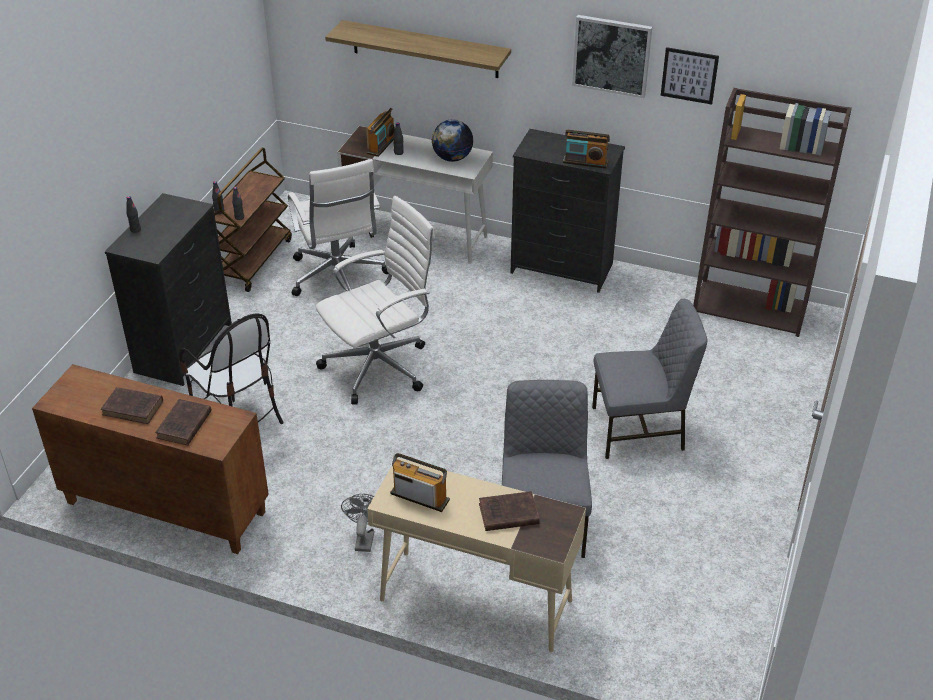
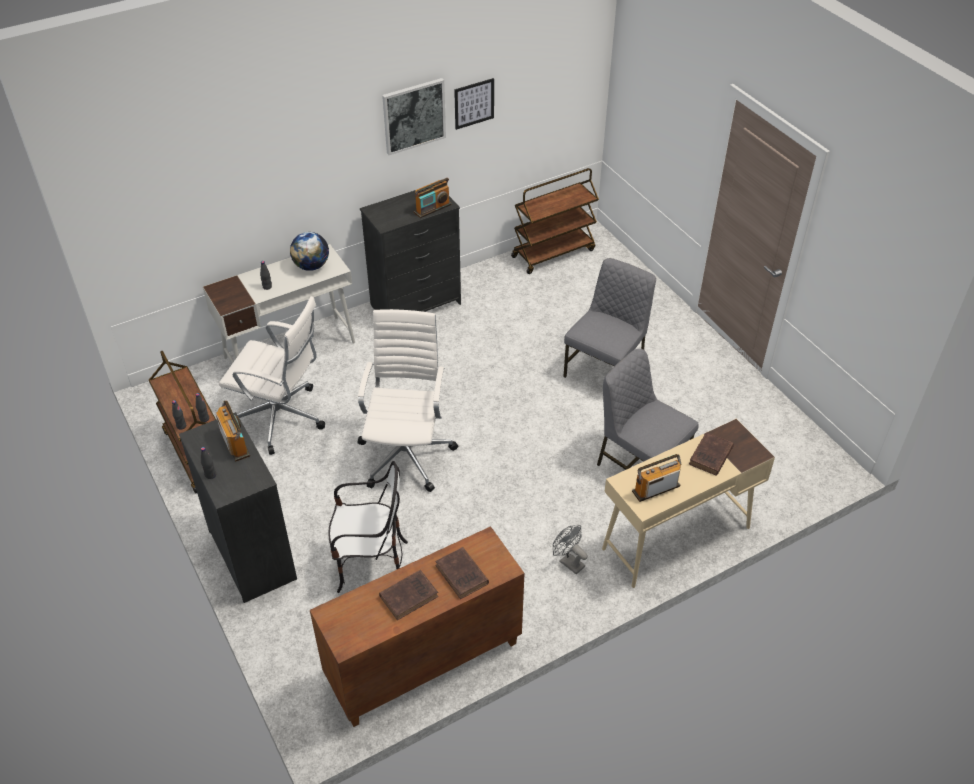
camera: 50 degrees left, 5 degrees up
shelf [325,20,511,78] -> none
radio [366,108,395,157] -> radio moved to [216,401,250,461]
brown bookcase [693,88,852,337] -> brown cart [511,168,599,274]

